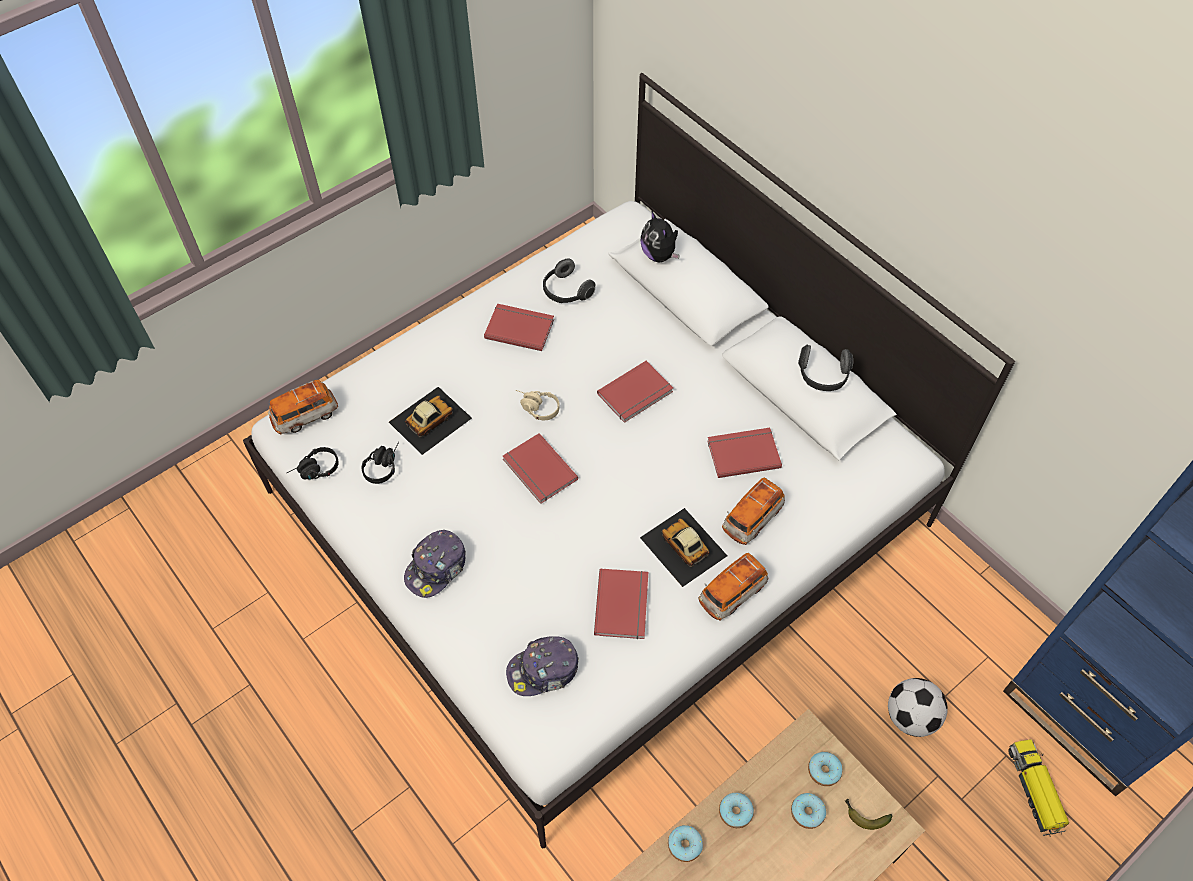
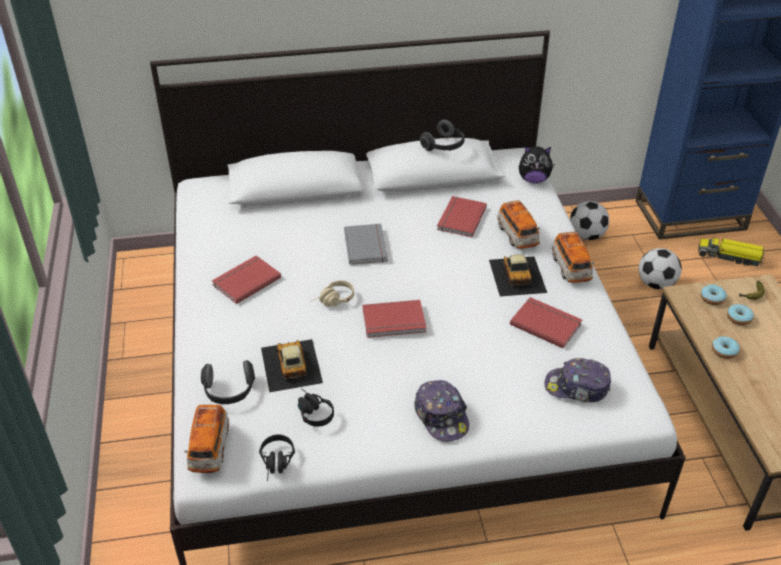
camera: 60 degrees left, 15 degrees down
cap [506,636,579,696] -> cap turned 90 degrees clockwise [544,358,611,403]
headphones [543,259,595,303] -> headphones moved to [201,360,255,404]
red book [597,361,673,423] -> grey book [344,224,388,265]
toy car [640,508,727,587] -> toy car turned 90 degrees counterclockwise [489,255,547,296]
plush toy [641,210,680,262] -> plush toy moved to [519,146,554,184]
donut [668,825,703,862] -> none
none -> football [570,201,609,240]

